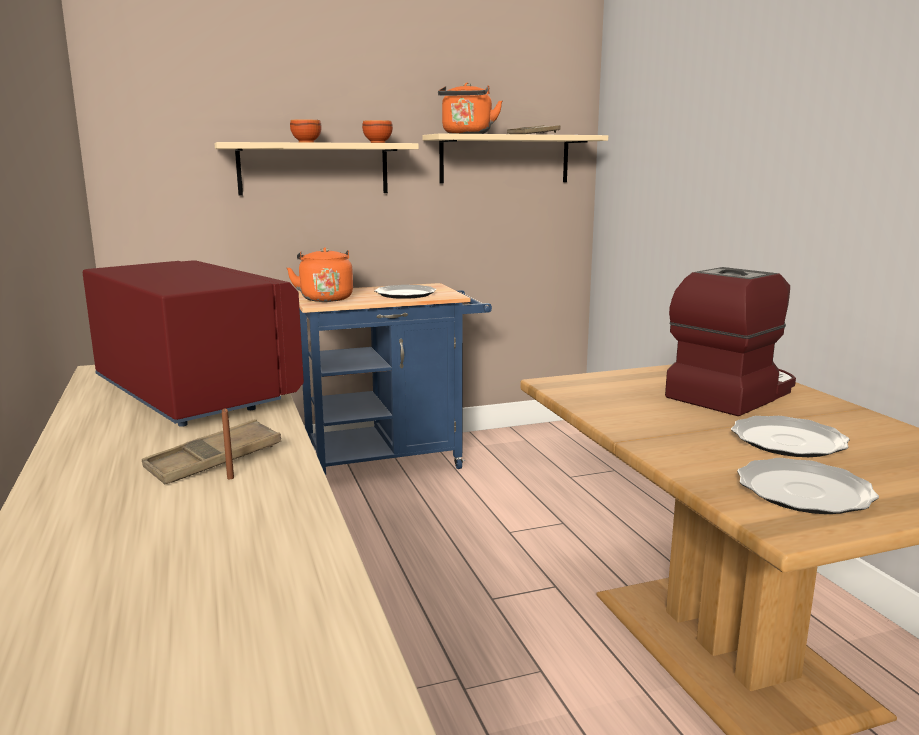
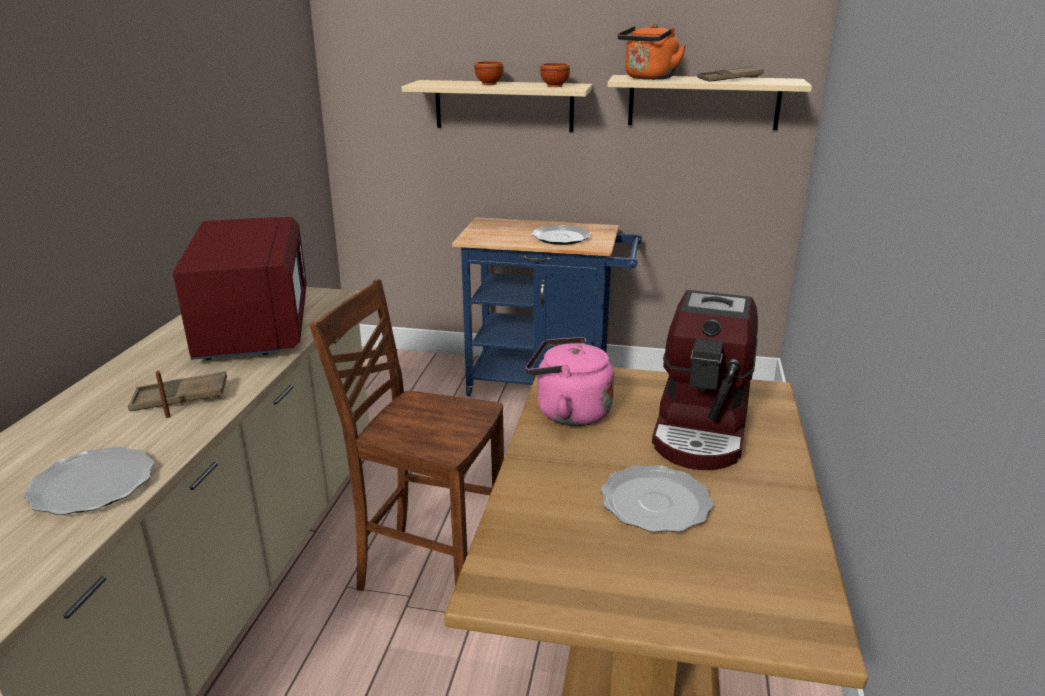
camera: 30 degrees right, 10 degrees up
orange kettle [287,247,353,302] -> none
coffee machine [665,267,796,417] -> coffee machine turned 120 degrees clockwise [652,290,758,470]
plate [737,458,879,514] -> plate moved to [24,446,154,515]
none -> brown chair [309,279,504,591]
none -> pink kettle [526,337,614,426]

